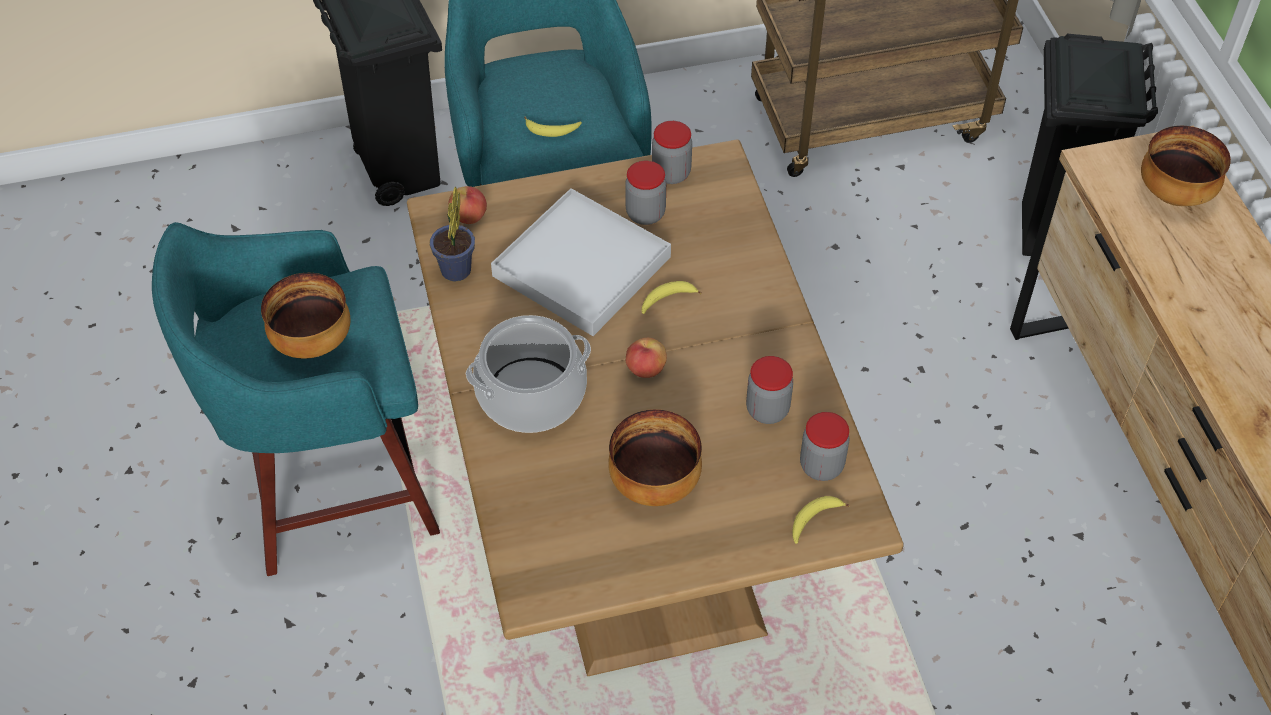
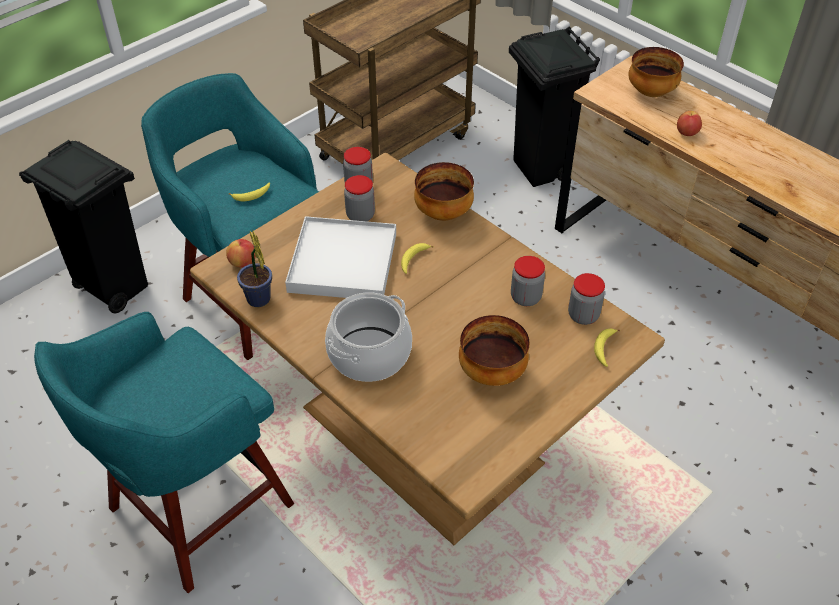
camera: 30 degrees left, 5 degrees down
bowl [261,273,350,359] -> bowl moved to [414,162,474,221]
apple [626,338,667,378] -> apple moved to [677,111,702,136]

